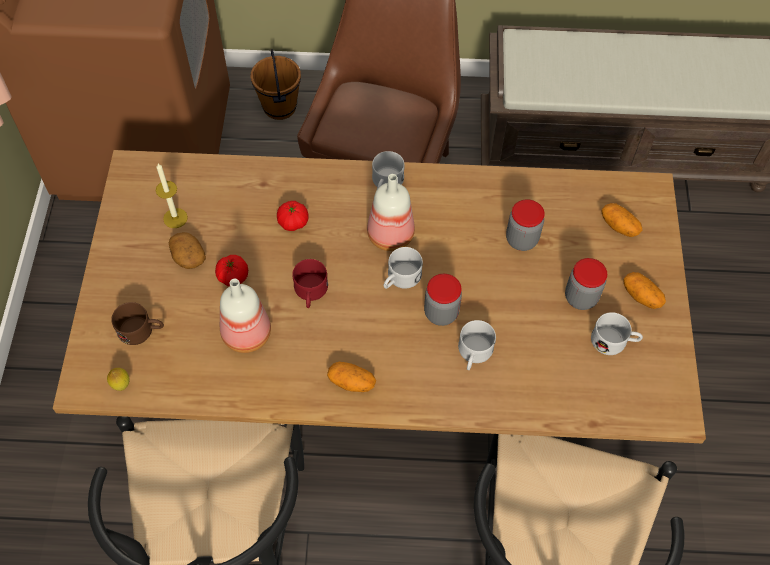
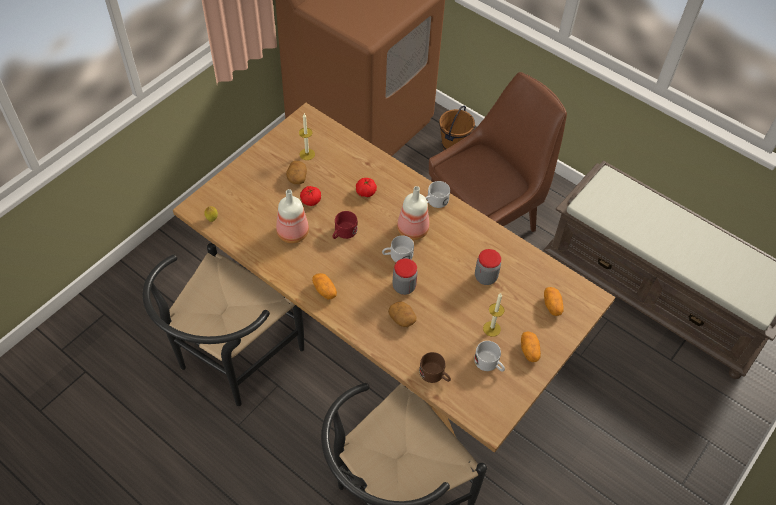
camera: 35 degrees right, 5 degrees down
brown mug [111,302,164,345] -> brown mug moved to [419,352,451,383]
white mug [458,320,496,370] -> potato [388,301,416,327]
jar [565,258,607,310] -> candle [483,293,504,337]

